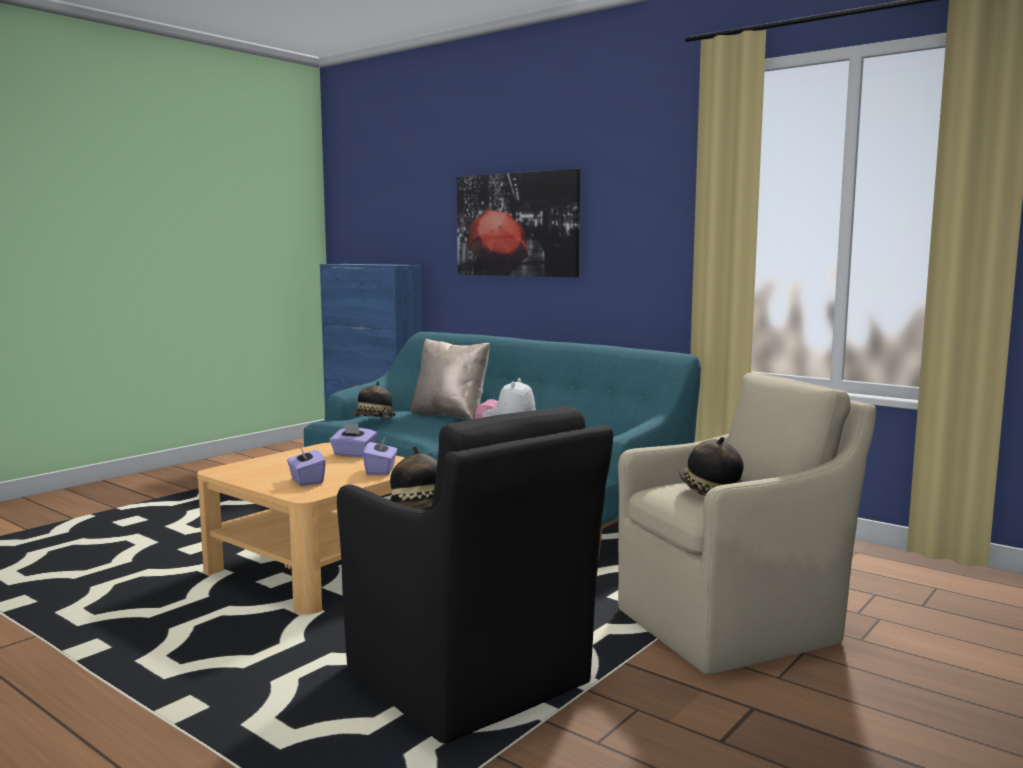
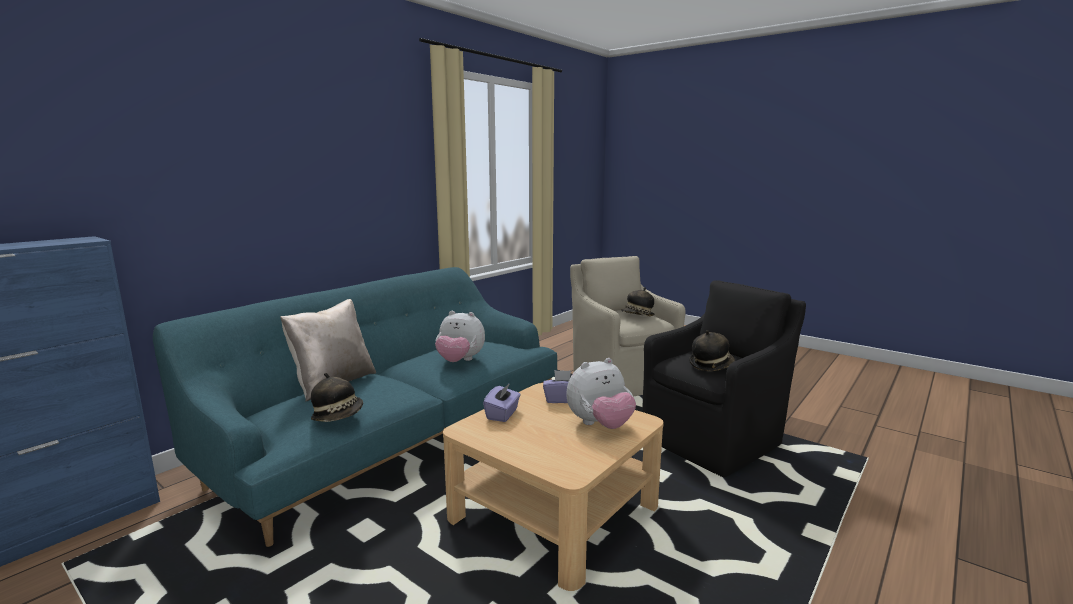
camera: 90 degrees left, 5 degrees up
purple tissue box [287,445,326,486] -> plush toy [566,358,636,429]
picture [457,169,580,277] -> none

